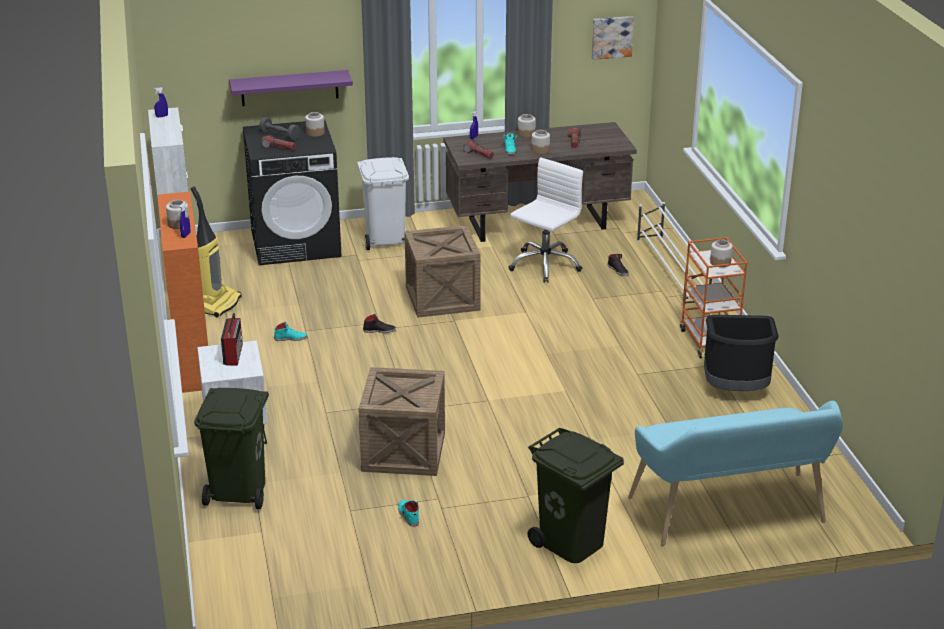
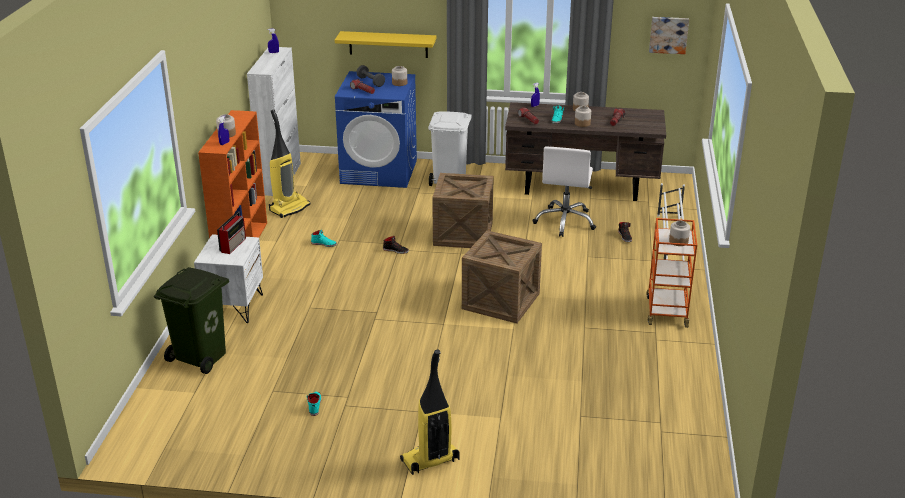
camera: 20 degrees right, 0 degrees up
purple shelf [229,70,353,106] -> yellow shelf [335,31,436,58]
black washing machine [243,120,342,265] -> blue washing machine [335,71,417,188]
crate [358,367,445,476] -> crate moved to [462,230,542,324]
white office chair [508,157,583,283] -> white office chair turned 135 degrees clockwise [532,147,596,237]
green trash can [528,428,624,563] -> vacuum cleaner [400,349,459,475]
turquoise bench [628,401,843,546] -> none
black trash can [704,315,779,391] -> none

